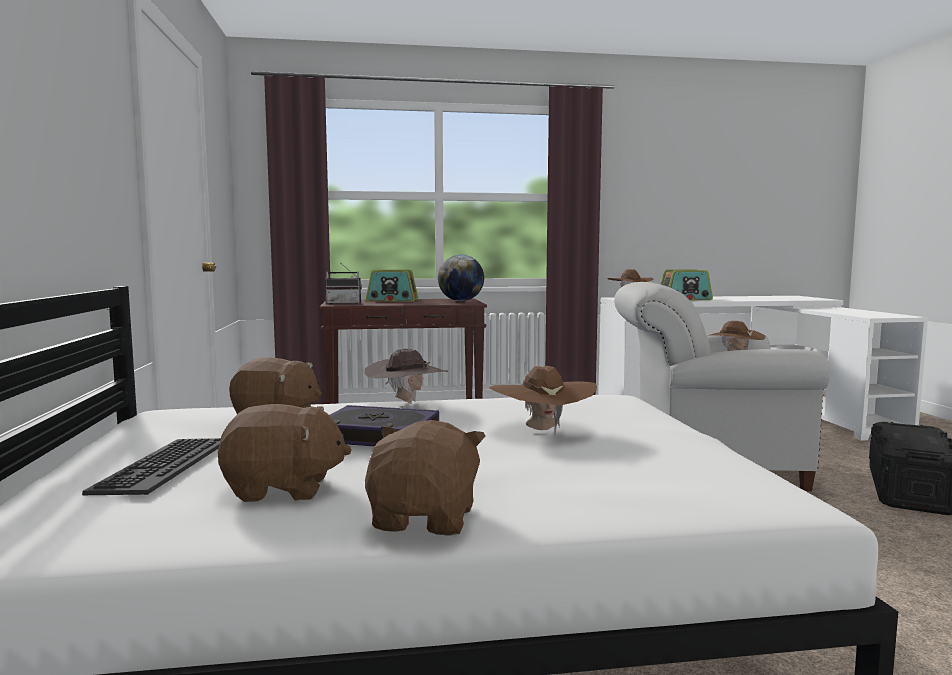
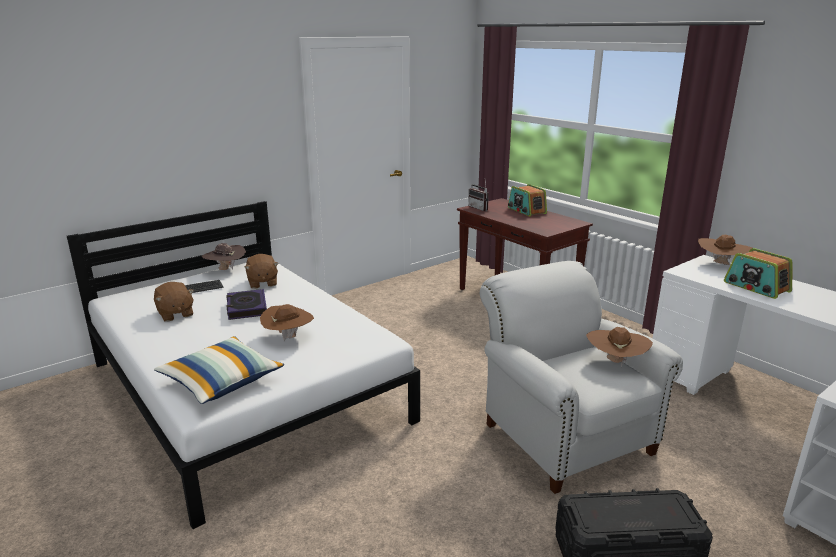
camera: 60 degrees right, 15 degrees up
brown hat [364,349,449,403] -> brown hat moved to [202,243,246,270]
brown plush toy [365,420,486,536] -> none
globe [438,255,484,301] -> none
none -> pillow [154,336,284,404]

